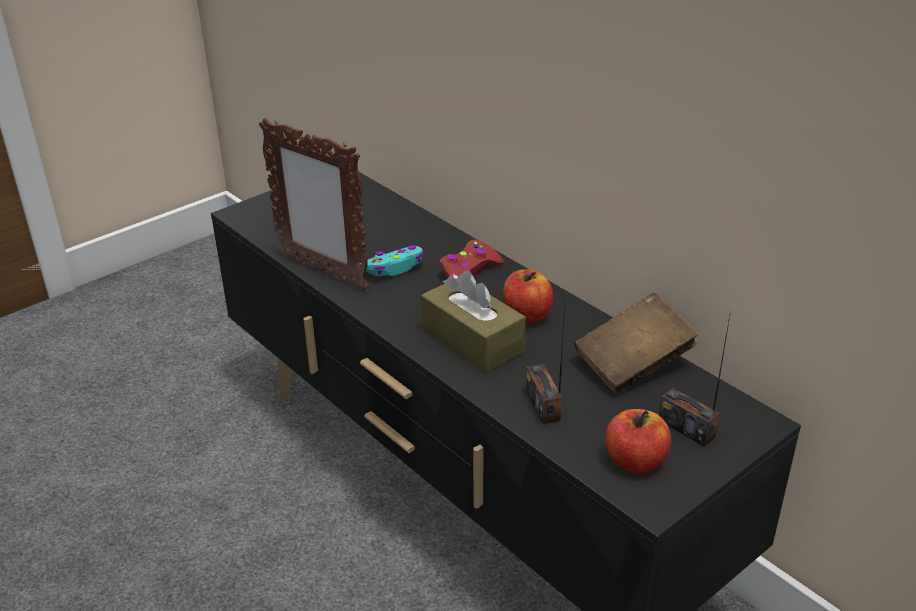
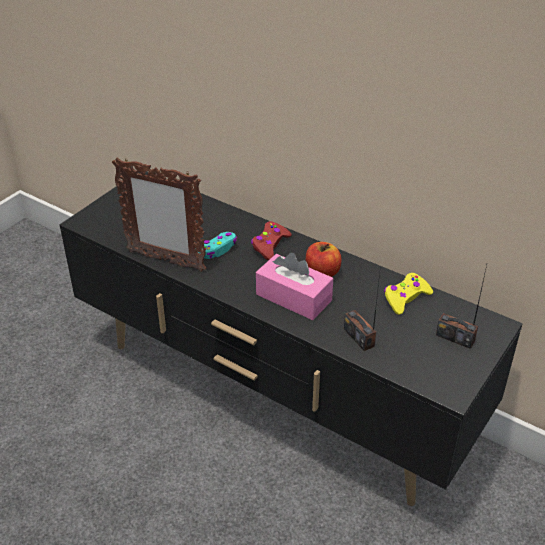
camera: 15 degrees left, 5 degrees up
brown tissue box [421,271,526,373] -> pink tissue box [256,253,333,320]
brown book [574,293,698,394] -> yellow game controller [384,273,433,315]
apple [605,409,671,473] -> none

